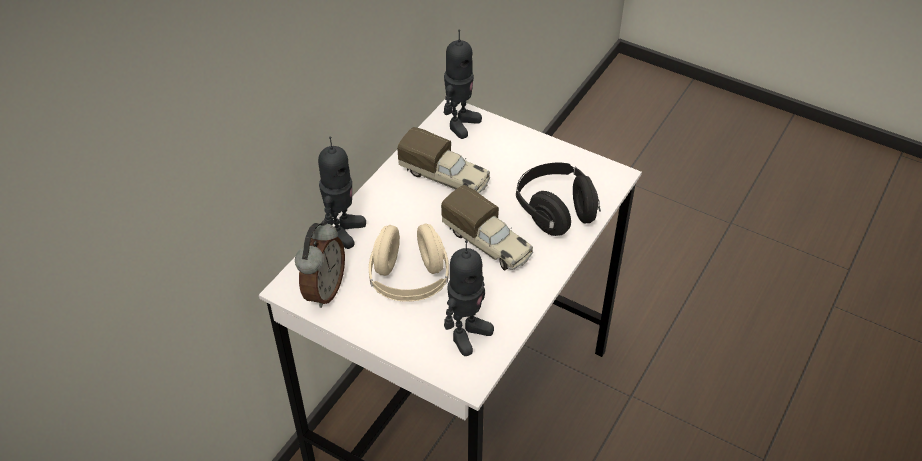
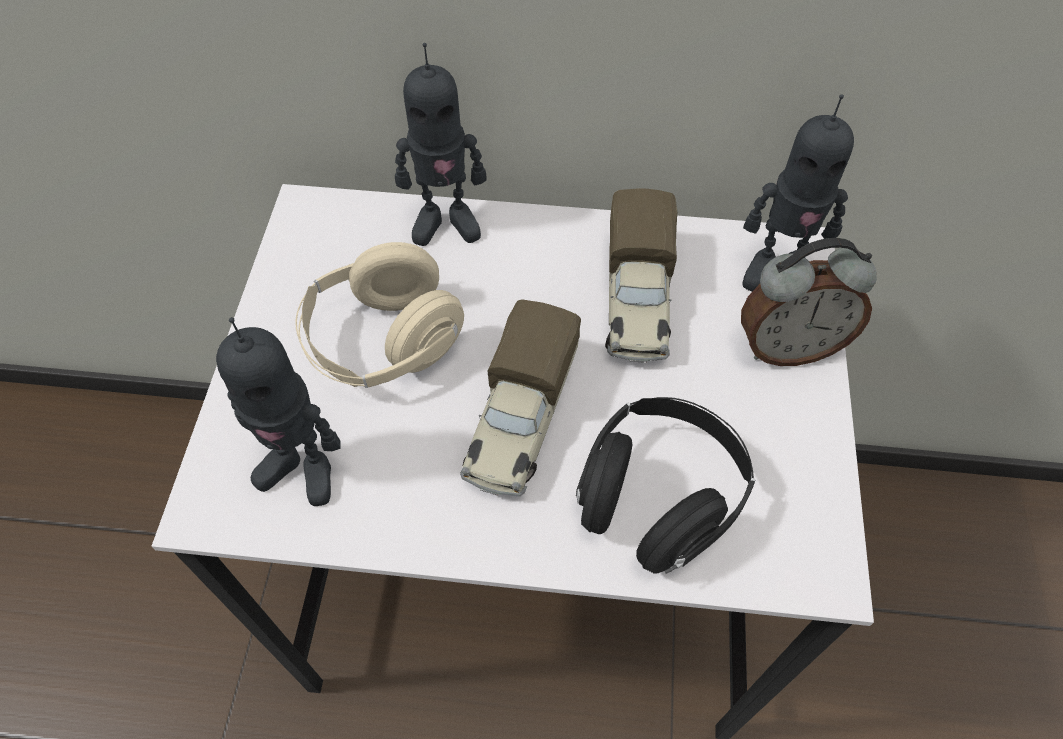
camera: 65 degrees right, 10 degrees up
alarm clock [295,221,345,308] -> alarm clock moved to [741,238,877,366]

